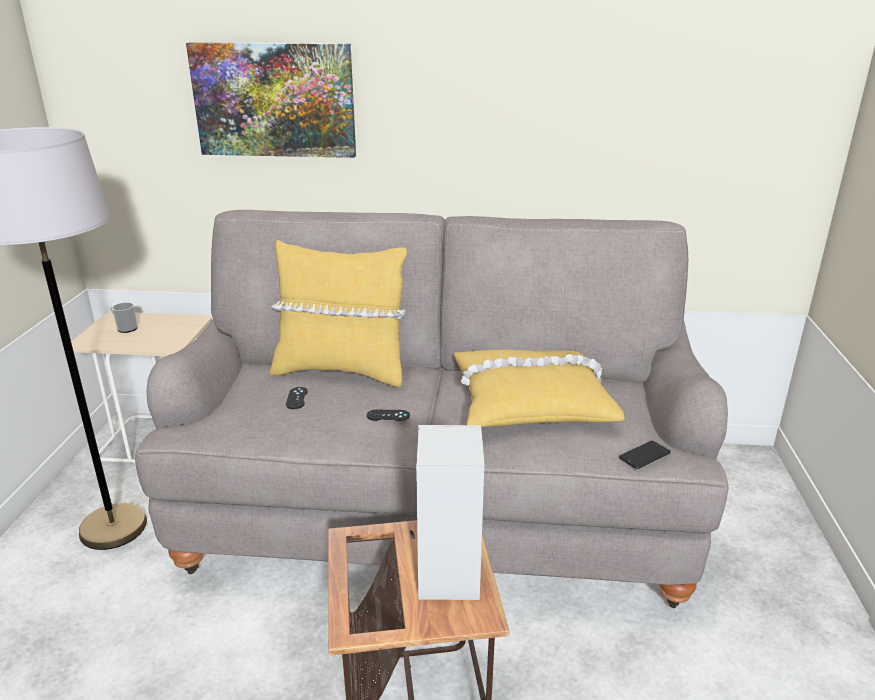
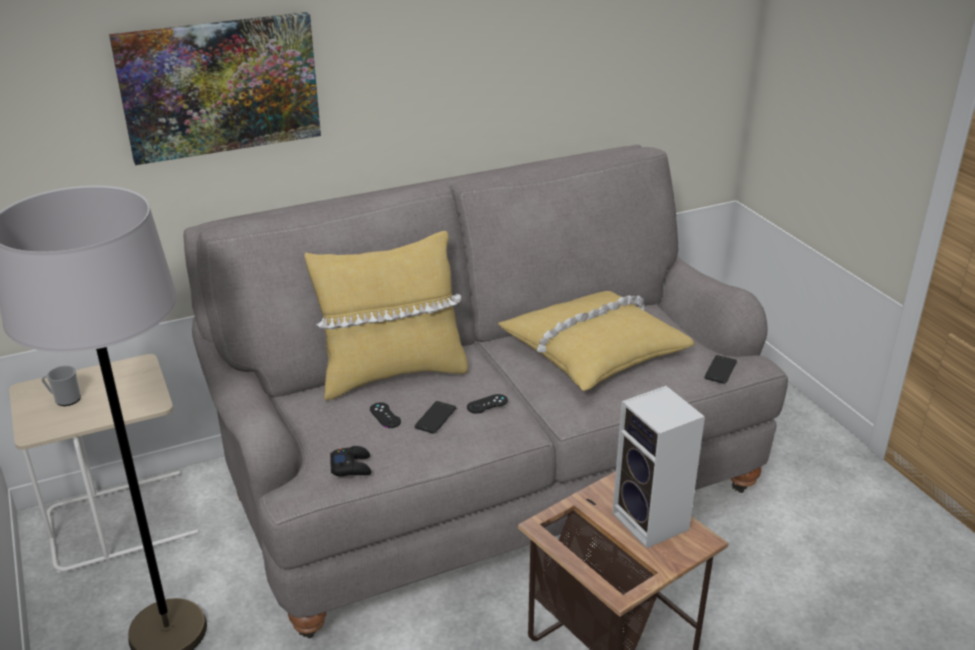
camera: 30 degrees left, 5 degrees up
none -> black game controller [330,446,372,476]
none -> phone [414,401,456,434]

